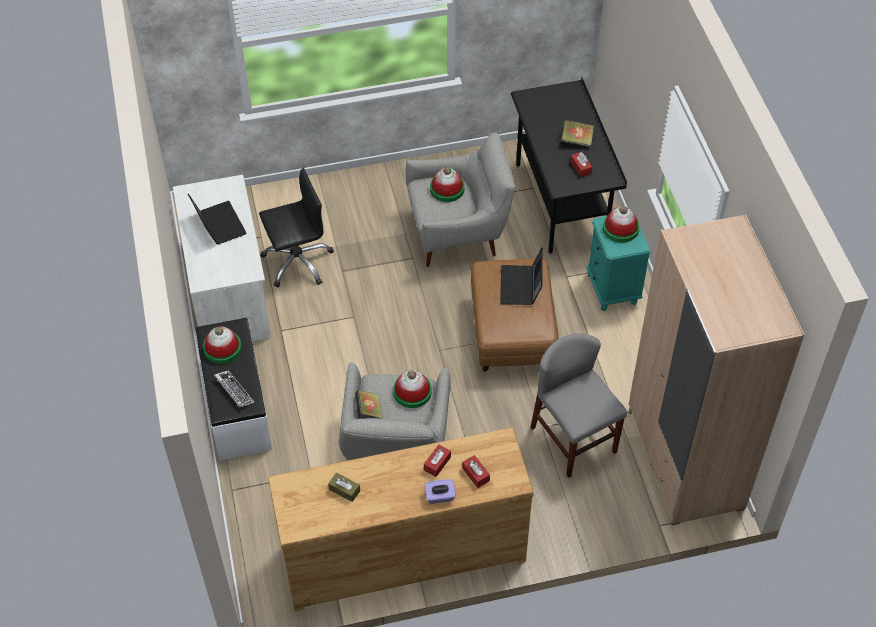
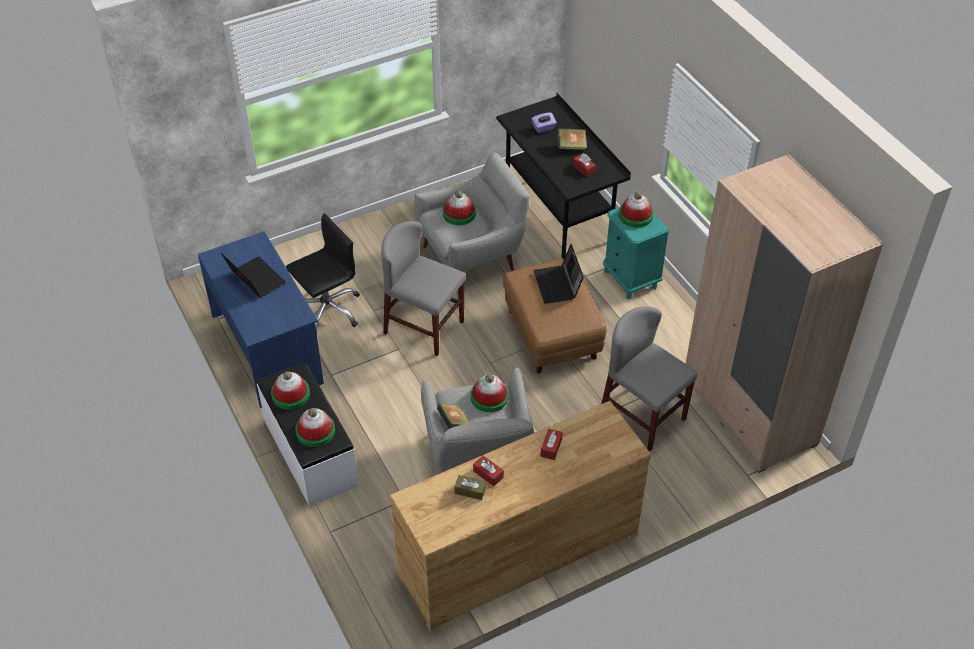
camera: 15 degrees left, 5 degrees down
white desk [173,175,271,341] -> blue desk [198,231,324,408]
keyboard [214,370,255,407] -> hat [295,408,335,447]
purple tissue box [424,479,456,504] -> purple tissue box moved to [532,113,557,133]
red tissue box [462,455,490,488] -> red tissue box moved to [473,456,504,486]
none -> grey chair [381,221,466,356]

